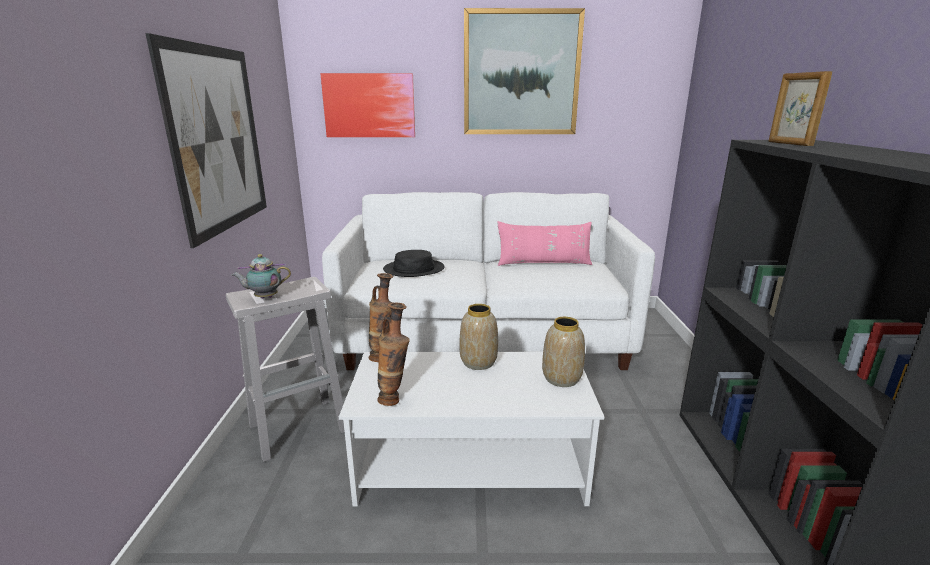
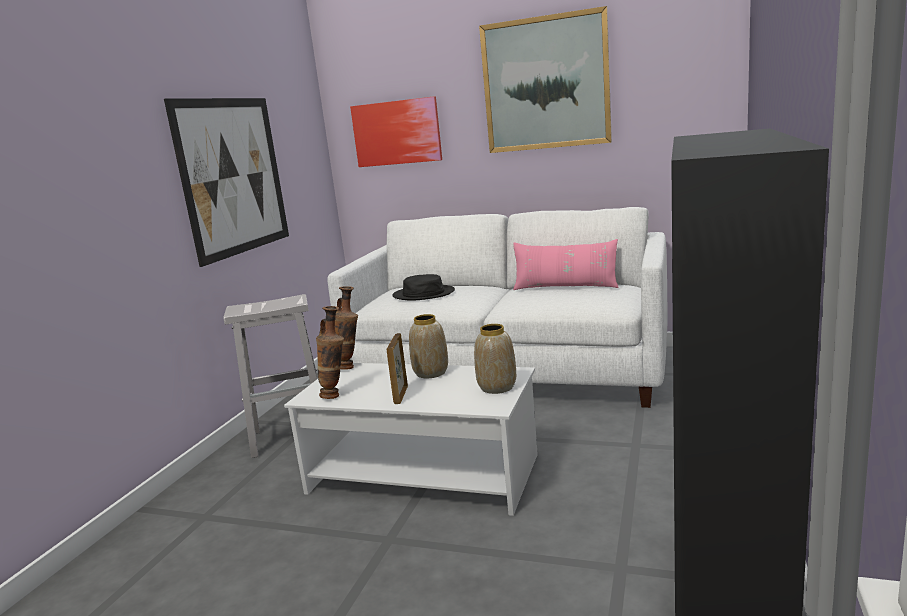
camera: 20 degrees right, 5 degrees down
teapot [232,254,291,298] -> none
picture frame [768,71,832,146] -> picture frame moved to [387,333,408,404]

